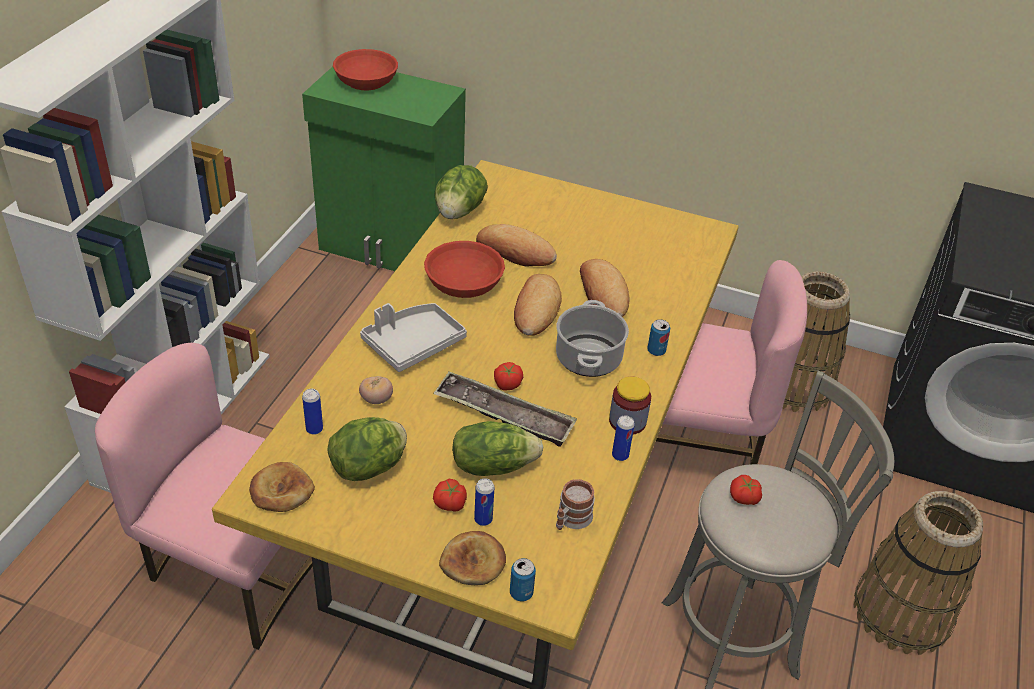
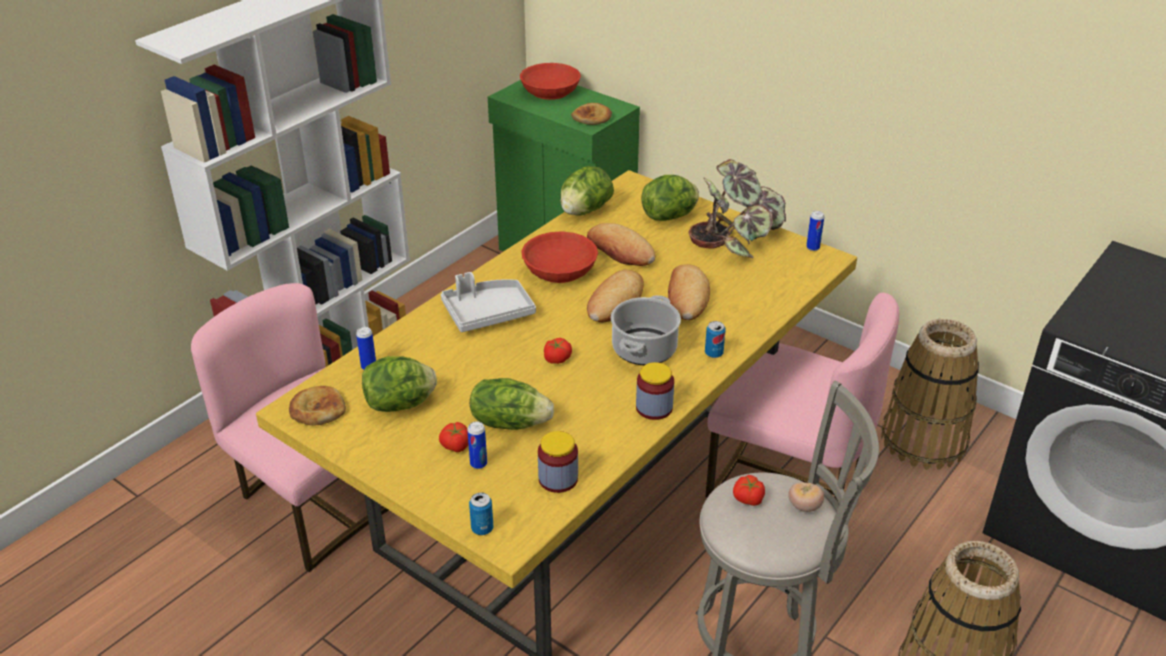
camera: 20 degrees right, 5 degrees down
tomato [359,376,393,404] -> tomato moved to [788,482,824,512]
tray [433,372,577,447] -> none
bread [439,531,506,585] -> bread moved to [571,103,612,125]
mug [556,479,595,530] -> jar [538,431,578,493]
can [612,415,635,461] -> can moved to [806,211,824,251]
none -> lettuce [641,175,699,221]
none -> potted plant [688,159,786,258]

